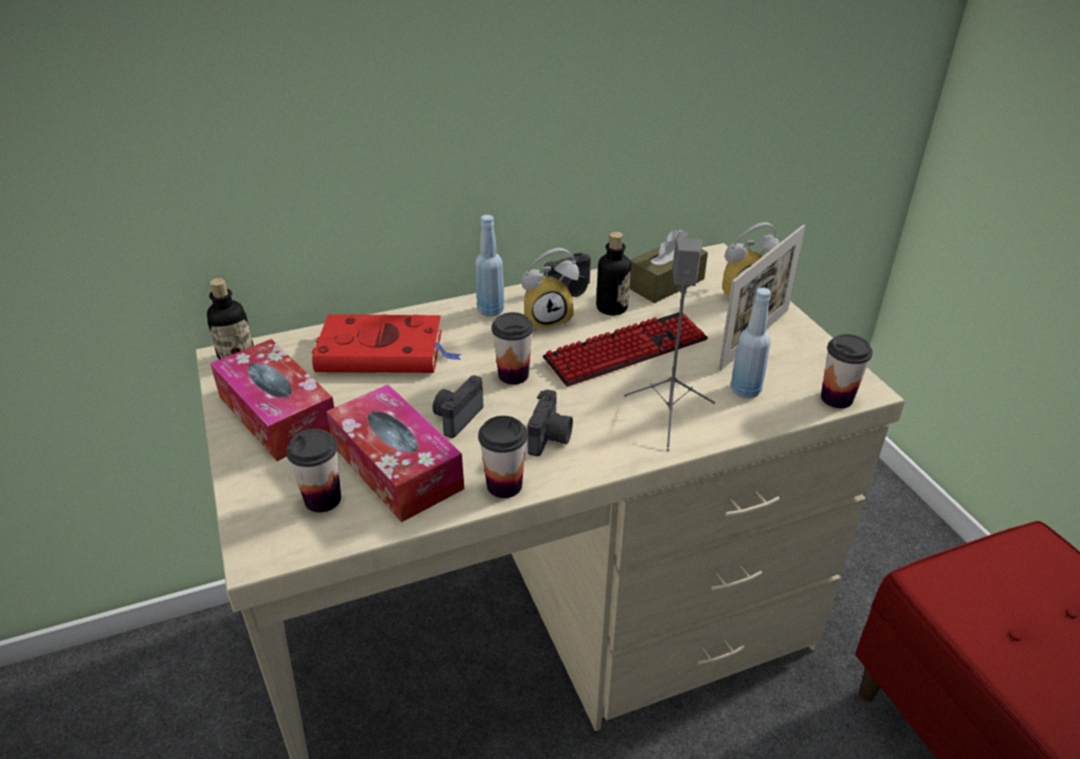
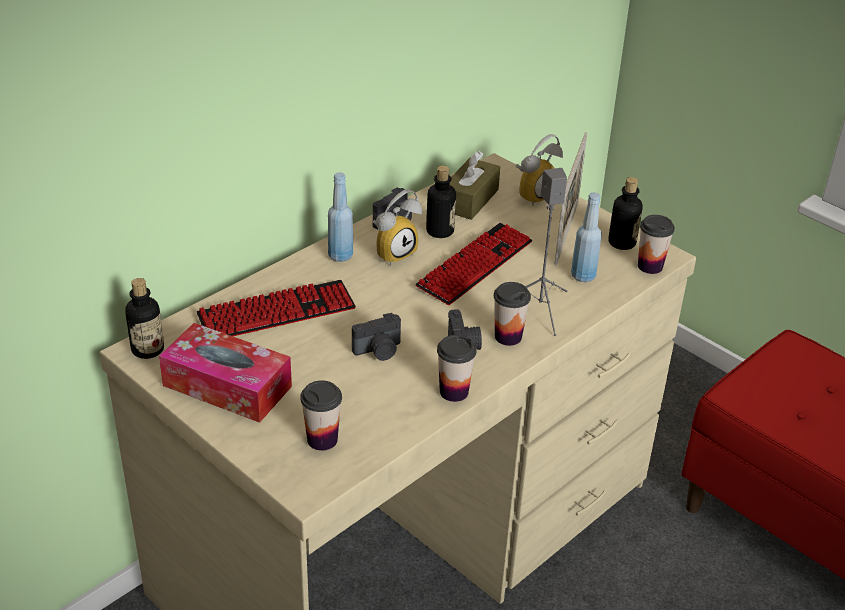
camera: 25 degrees left, 0 degrees up
red book [312,314,461,373] -> keyboard [197,280,356,336]
tissue box [326,384,464,522] -> none
camera [433,375,483,438] -> camera turned 120 degrees counterclockwise [352,313,401,361]
cup [492,312,533,384] -> cup moved to [494,282,531,346]
none -> bottle [608,177,643,250]

